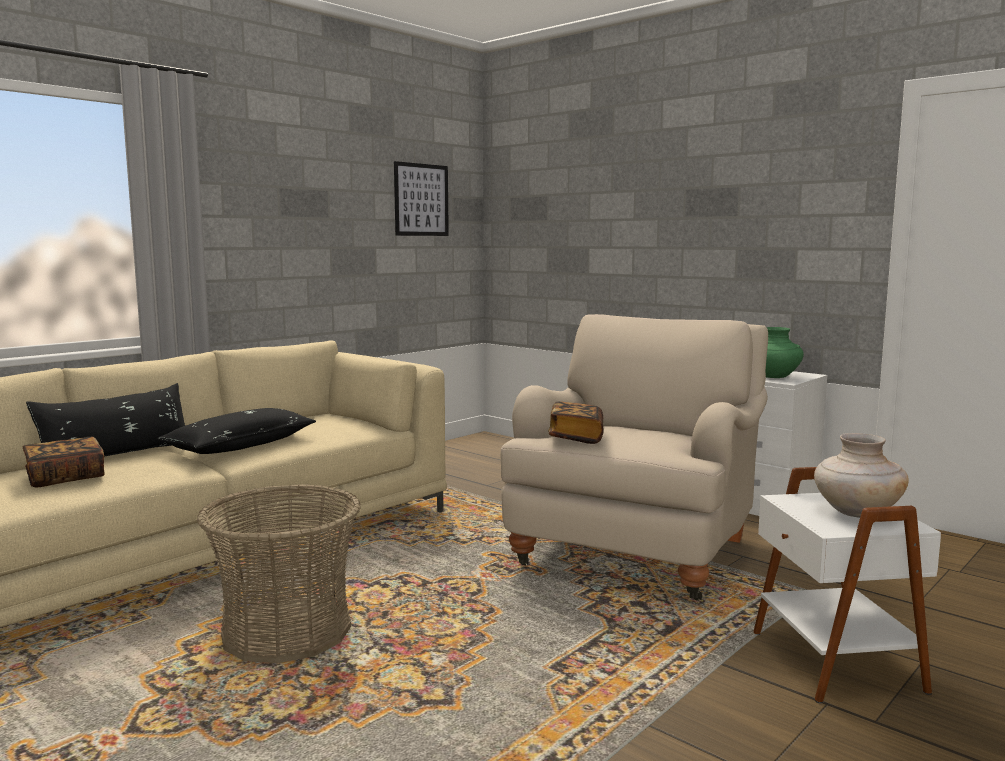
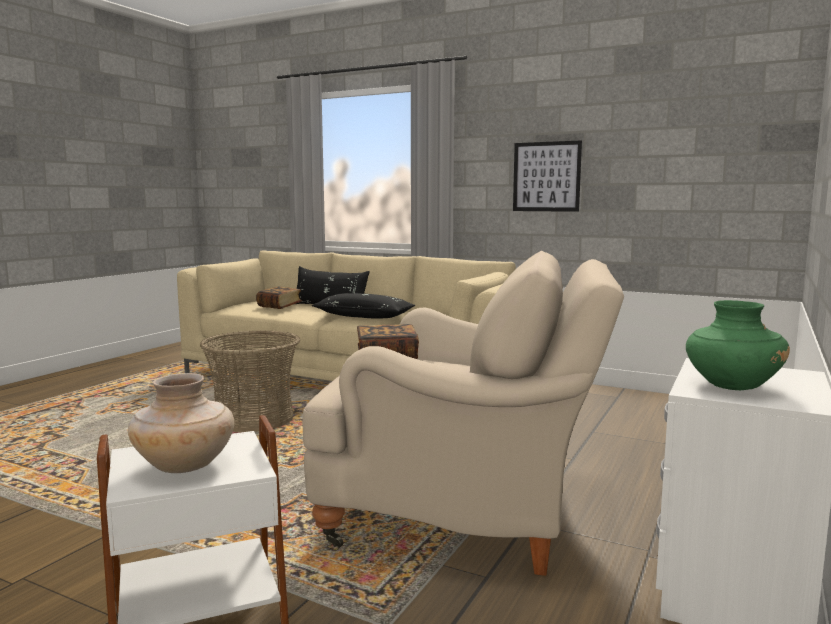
camera: 75 degrees right, 0 degrees up
picture [394,161,449,236] -> picture moved to [513,141,582,212]

